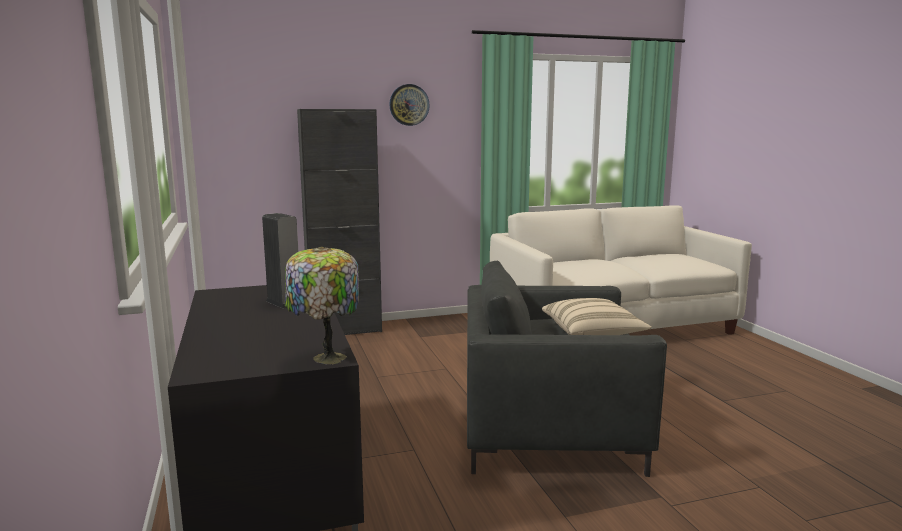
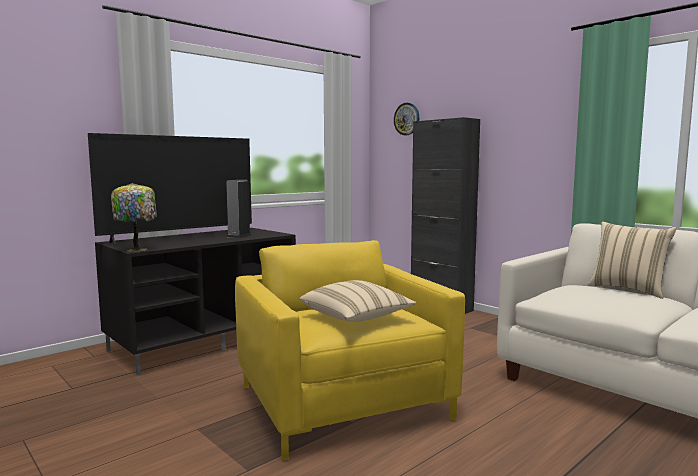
camera: 65 degrees right, 5 degrees down
wall clock [389,84,430,126] -> wall clock moved to [394,103,419,135]
grey armchair [467,260,667,477] -> yellow armchair [235,240,465,461]
none -> television [88,133,252,245]
none -> beige pillow [588,222,677,299]

